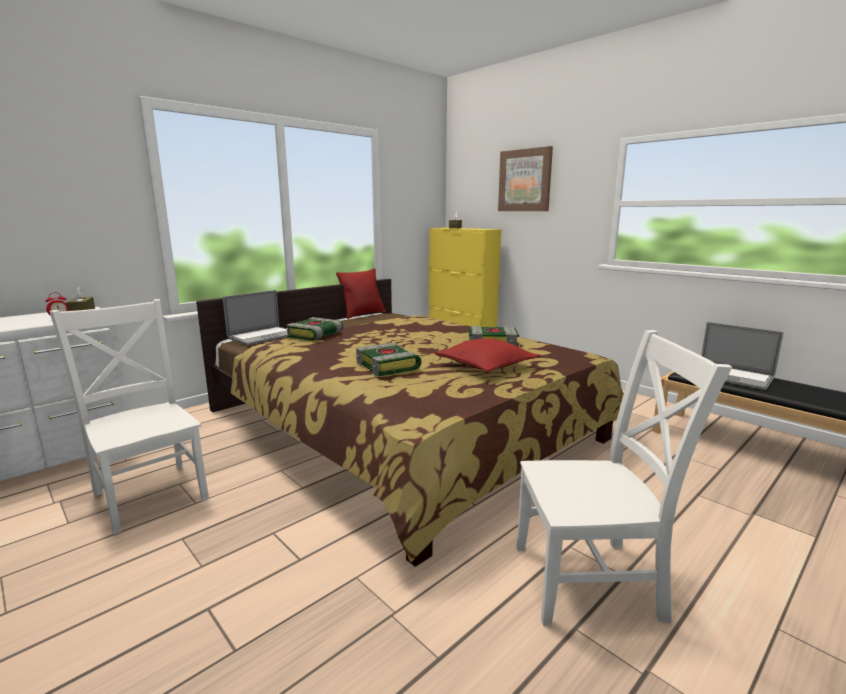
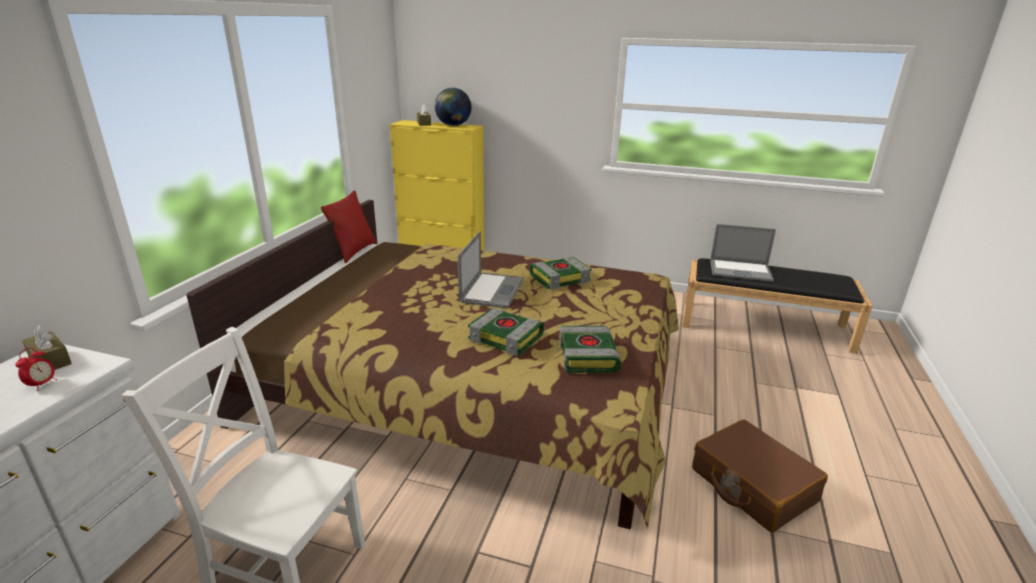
camera: 30 degrees left, 10 degrees up
laptop [223,290,288,345] -> laptop moved to [458,231,524,308]
book [286,317,343,341] -> book moved to [559,326,621,373]
red pillow [434,338,540,372] -> none
picture [498,146,553,211] -> none
white chair [516,330,732,626] -> brown suitcase [692,419,828,533]
none -> globe [435,88,471,126]

